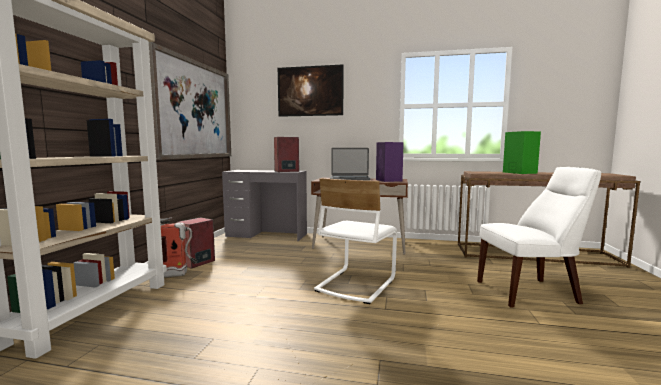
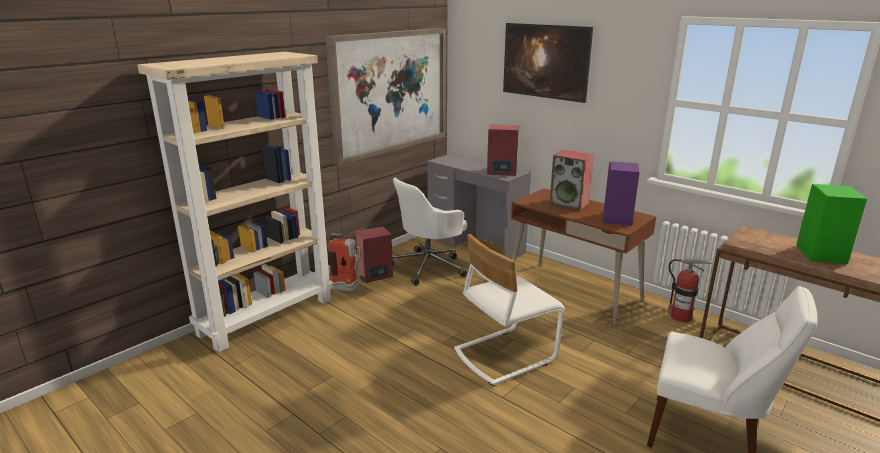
camera: 30 degrees right, 15 degrees up
laptop [330,148,370,181] -> speaker [549,150,594,211]
none -> white office chair [392,178,467,285]
none -> fire extinguisher [667,259,713,323]

